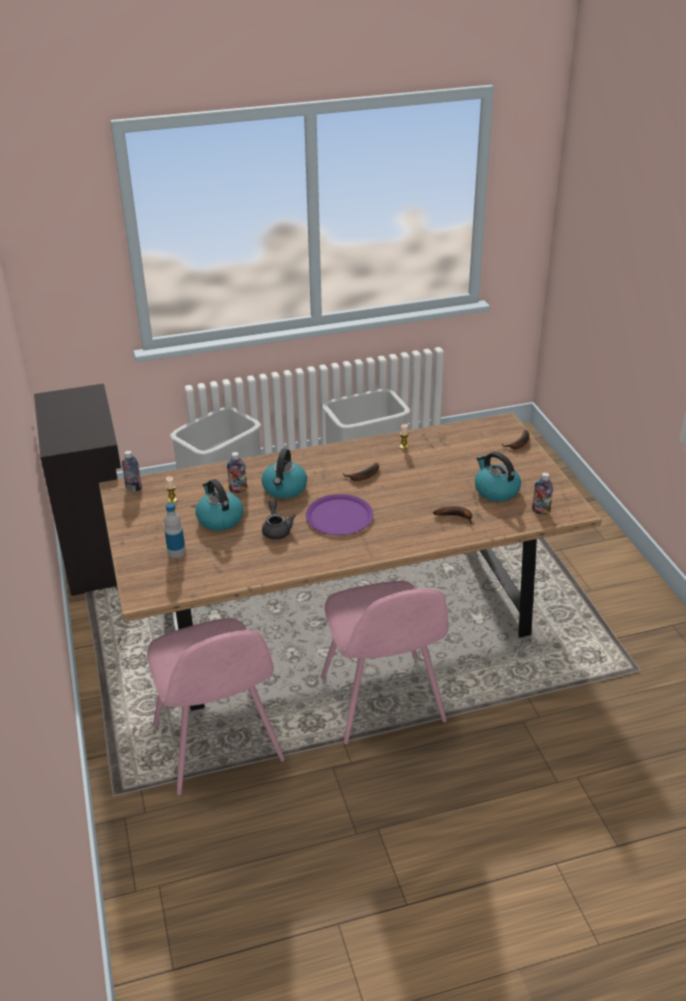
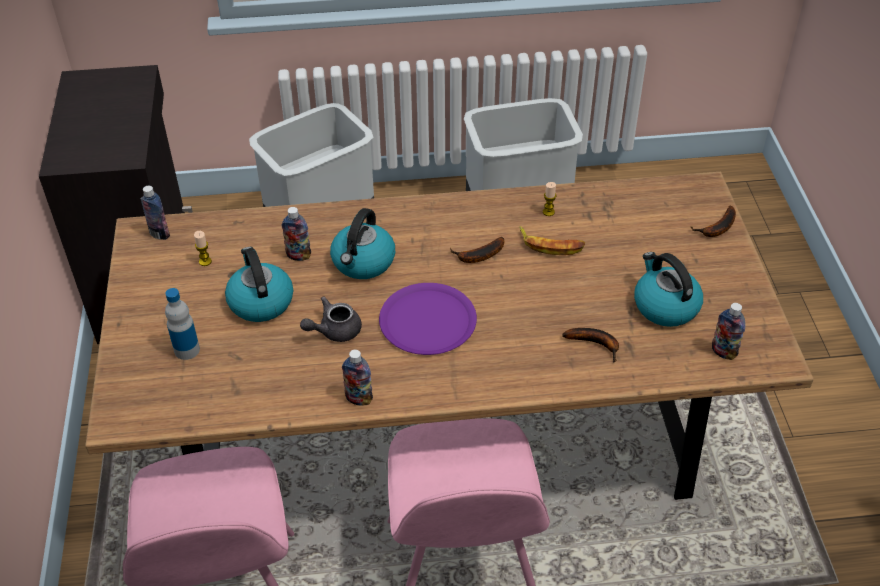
camera: 10 degrees right, 10 degrees up
grey teapot [262,499,296,540] -> grey teapot turned 120 degrees counterclockwise [300,296,362,342]
none -> bottle [342,349,373,406]
none -> banana [519,226,585,255]

